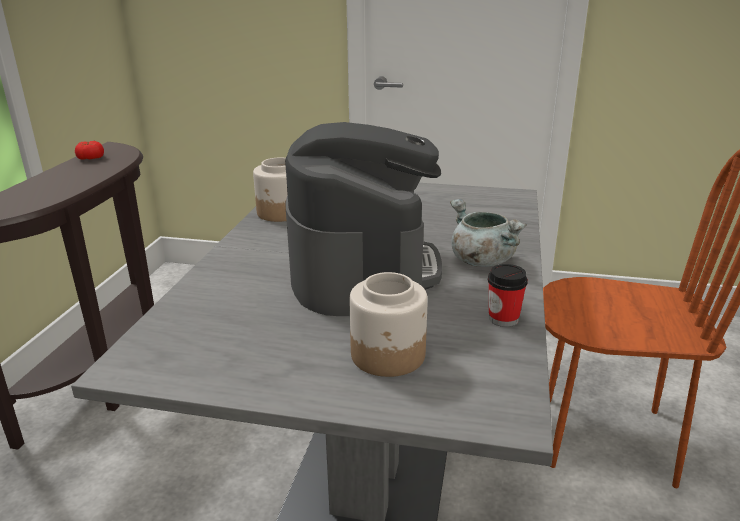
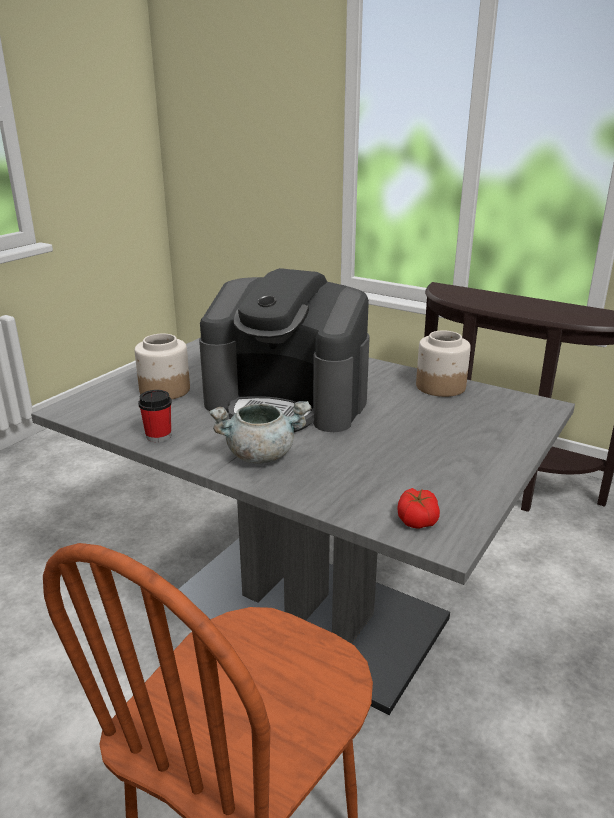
camera: 110 degrees right, 0 degrees up
tomato [75,141,104,160] -> tomato moved to [397,488,440,529]

